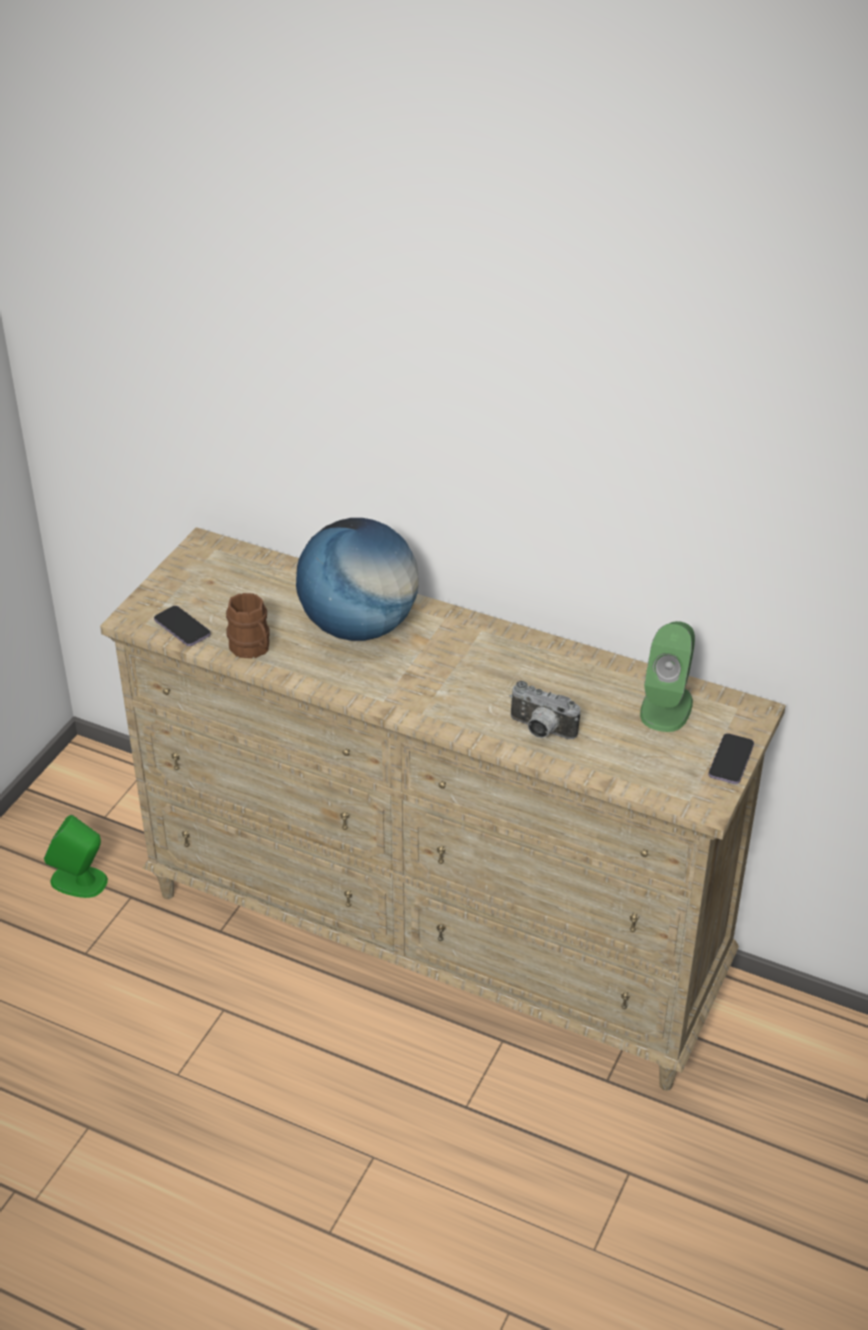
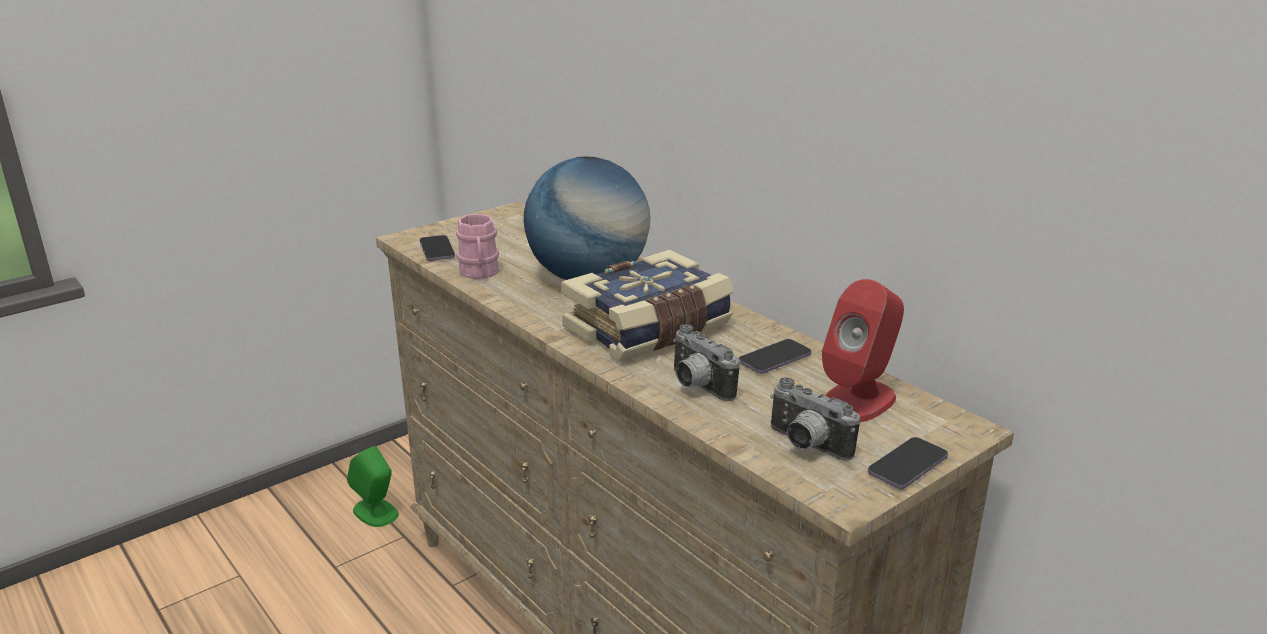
camera: 25 degrees right, 15 degrees down
brown mug [226,593,270,658] -> pink mug [456,214,499,279]
green speaker [640,621,695,732] -> red speaker [822,279,904,422]
none -> book [561,250,734,362]
none -> phone [739,339,811,374]
none -> camera [770,377,860,460]

